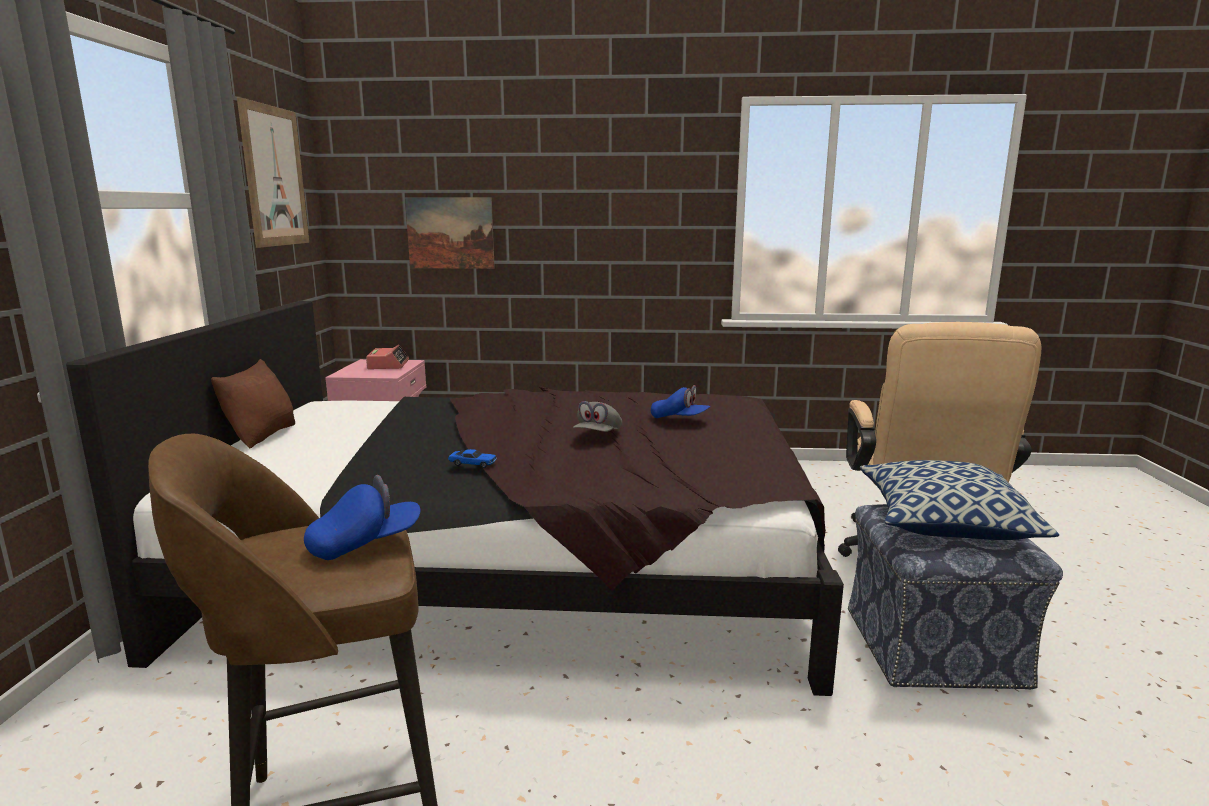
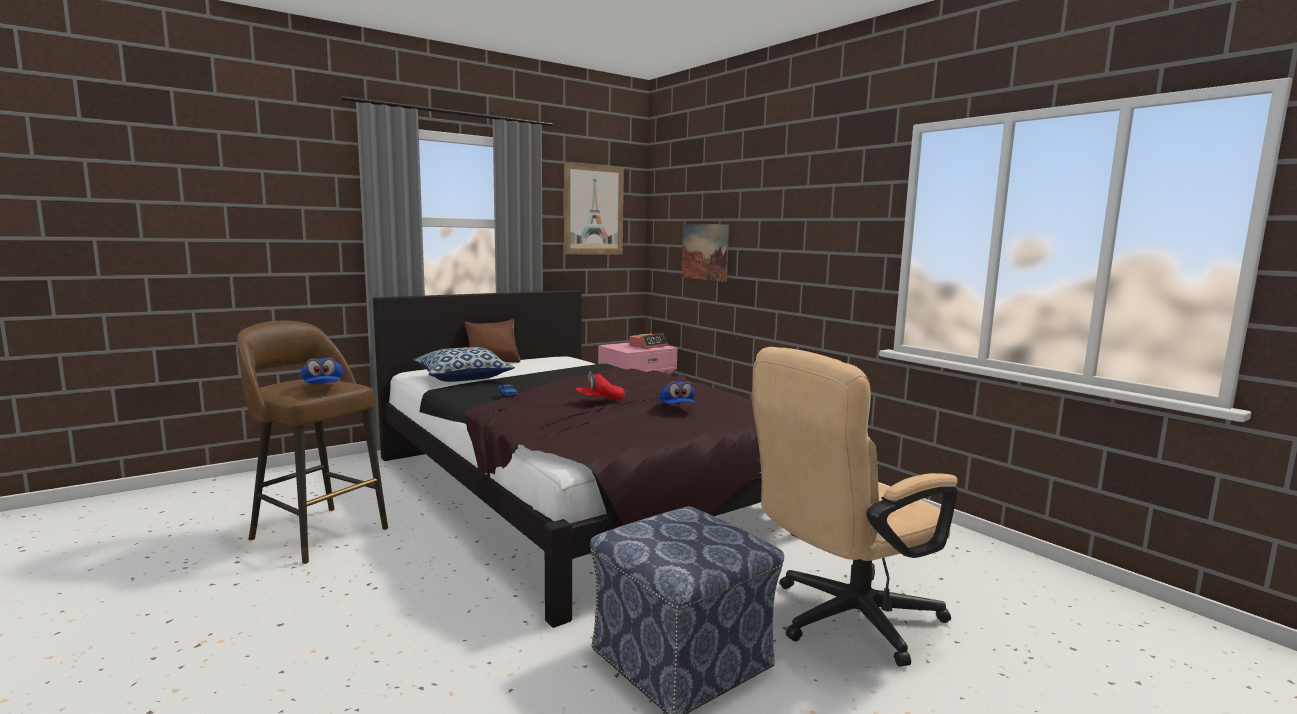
camera: 50 degrees right, 5 degrees down
blue cap [304,475,420,560] -> blue cap turned 45 degrees clockwise [301,358,343,384]
grey cap [573,401,622,432] -> red cap [575,371,625,401]
pillow [860,460,1059,540] -> pillow moved to [413,347,515,382]

